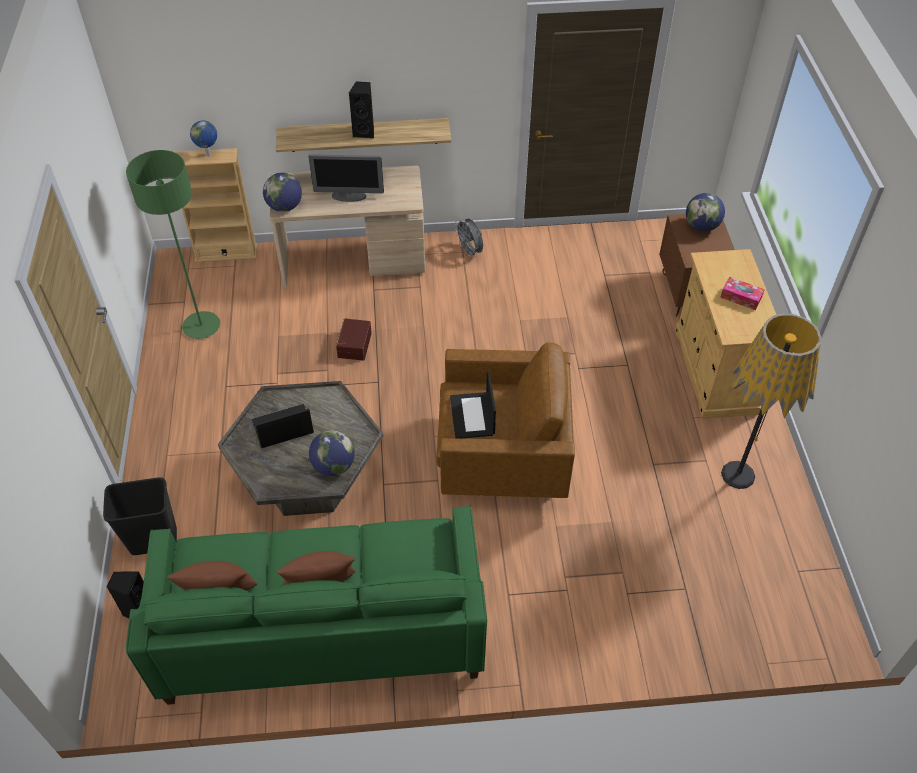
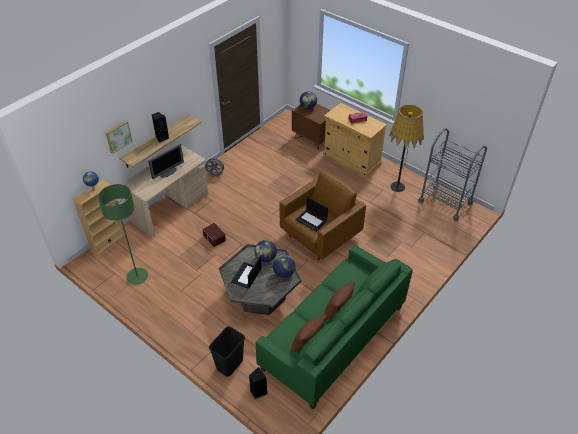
camera: 45 degrees left, 5 degrees down
globe [263,173,302,212] -> globe moved to [255,240,277,263]
none -> picture [106,121,133,154]
none -> grey cart [418,128,487,221]

